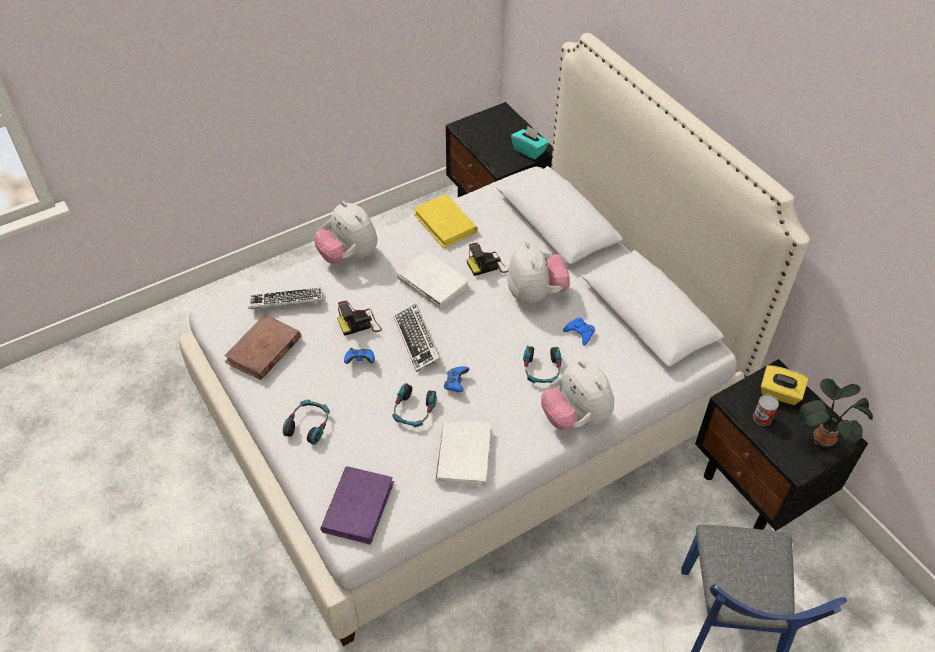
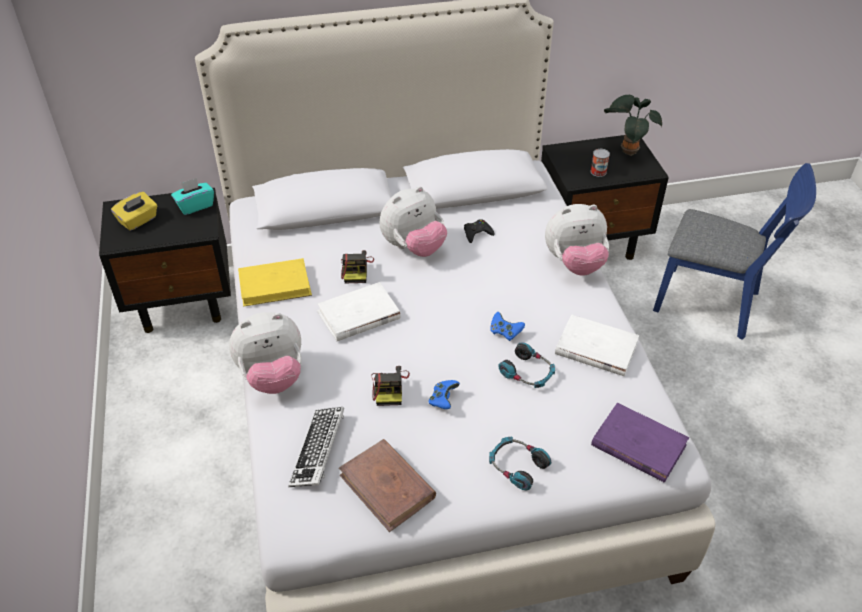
camera: 70 degrees left, 5 degrees down
keyboard [394,304,441,372] -> none
plush toy [508,242,570,304] -> plush toy turned 135 degrees clockwise [380,186,447,257]
headphones [523,346,562,383] -> none
blue game controller [563,318,595,346] -> black game controller [464,219,495,243]
yellow tissue box [761,365,808,405] -> yellow tissue box moved to [111,192,157,231]

